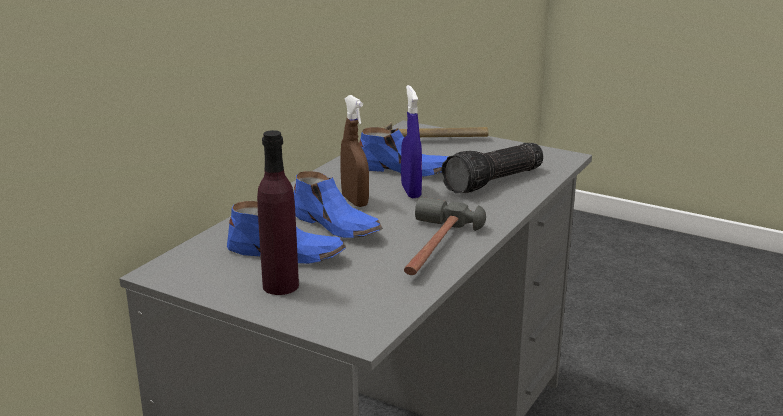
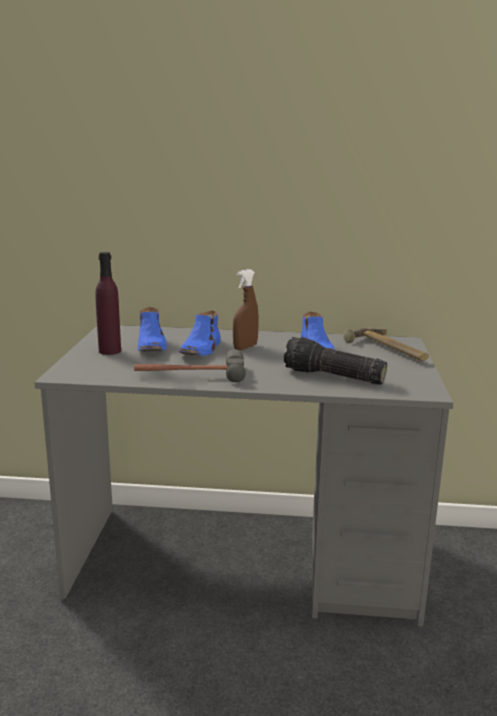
camera: 65 degrees right, 5 degrees down
blue spray bottle [401,85,422,198] -> none

